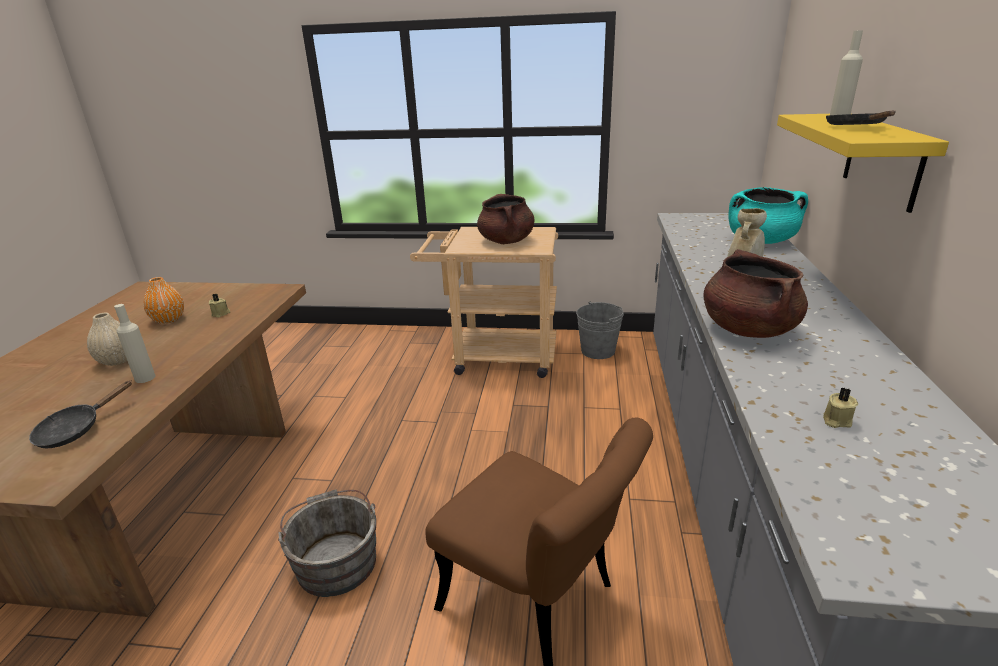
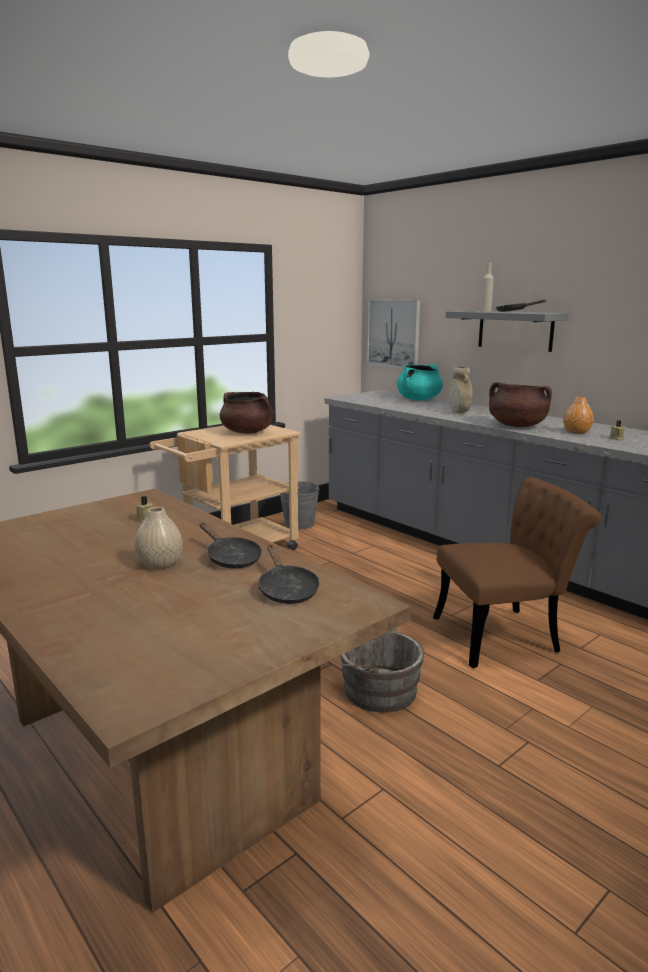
camera: 50 degrees left, 10 degrees down
beige bottle [114,304,155,383] -> black frying pan [200,523,262,569]
orange vase [144,277,184,324] -> orange vase moved to [563,397,594,434]
yellow shelf [777,114,949,213] -> grey shelf [445,310,569,352]
none -> picture [367,299,420,368]

